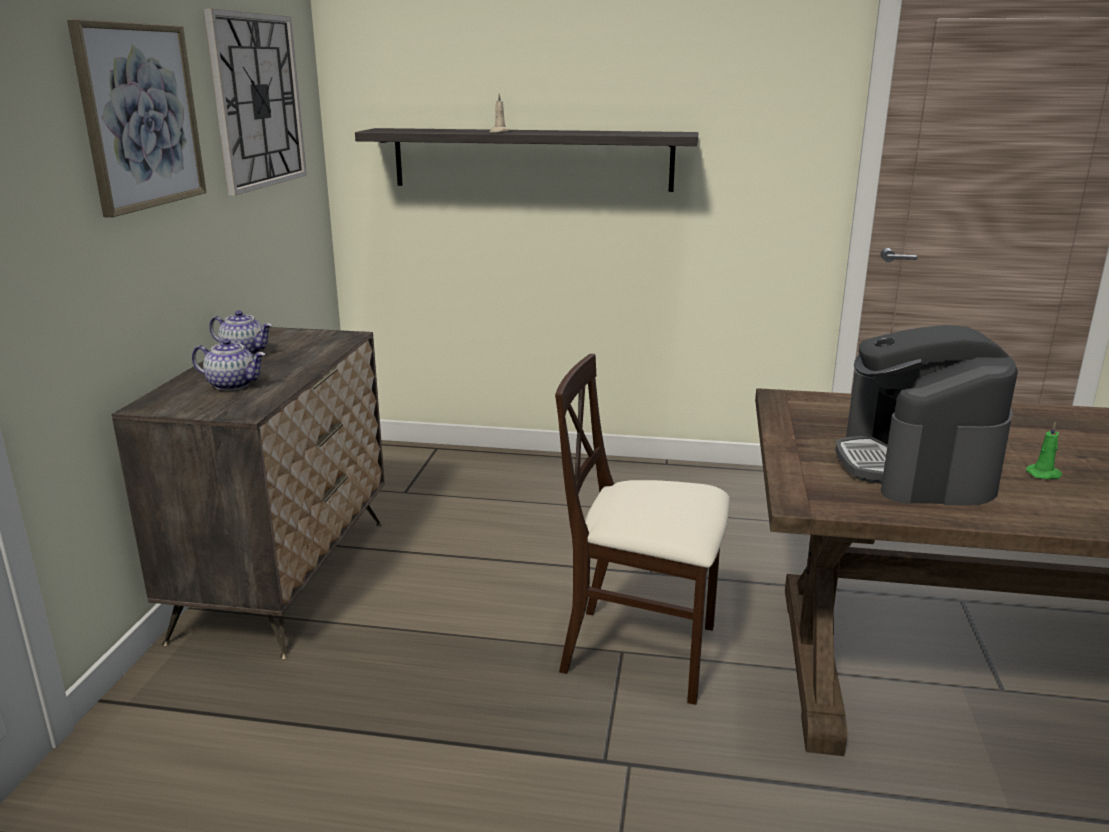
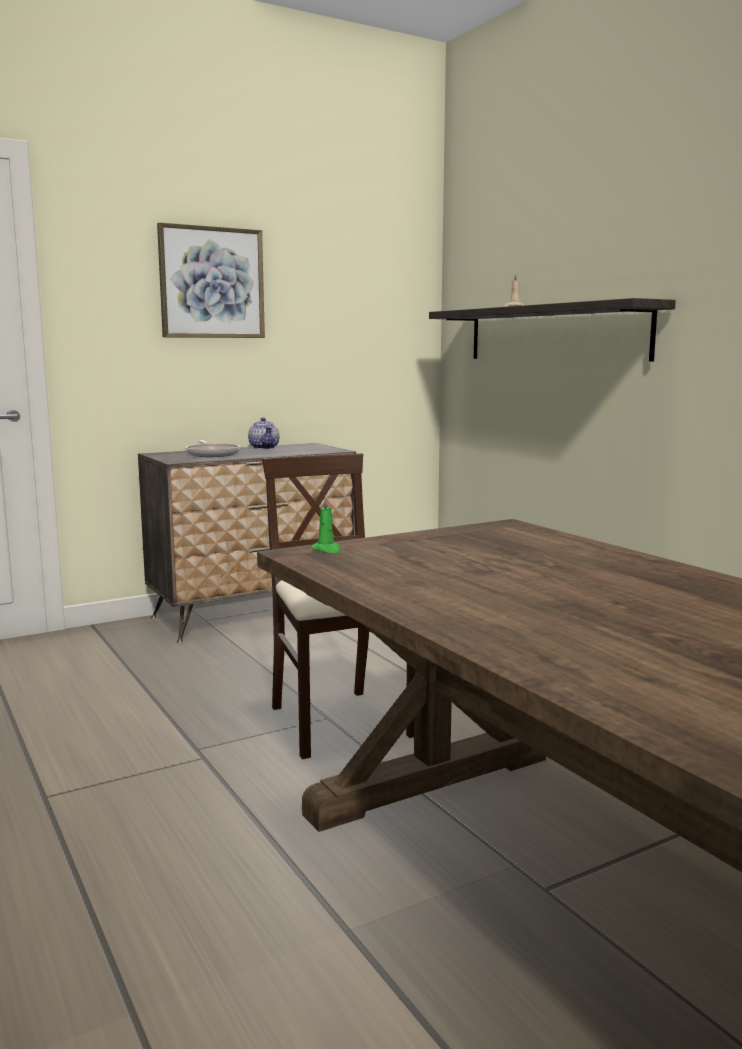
camera: 50 degrees right, 10 degrees down
teapot [192,339,266,391] -> frying pan [185,440,240,457]
wall clock [204,8,307,196] -> none
coffee machine [836,325,1018,506] -> none
green candle [1026,422,1062,479] -> green candle moved to [311,497,341,553]

